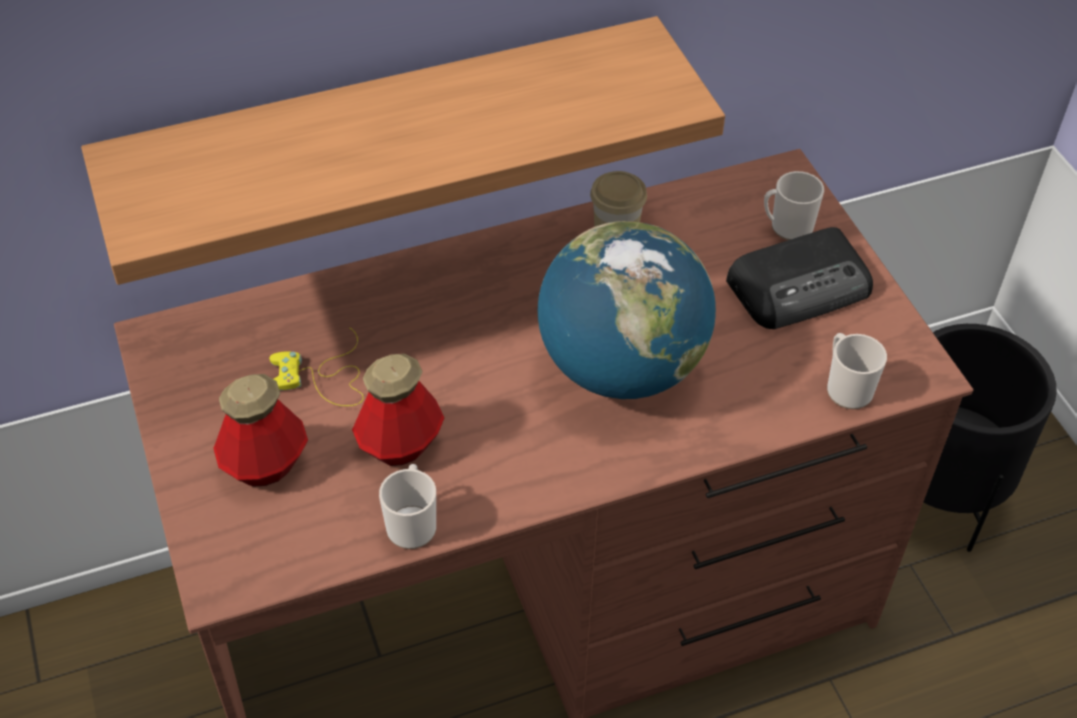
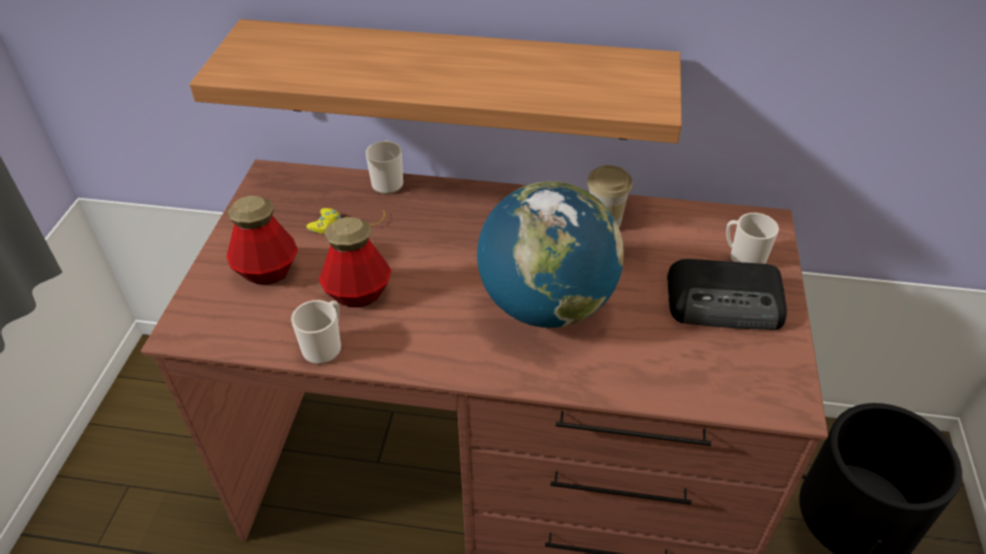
camera: 30 degrees right, 5 degrees down
mug [827,333,887,409] -> mug moved to [366,140,403,194]

